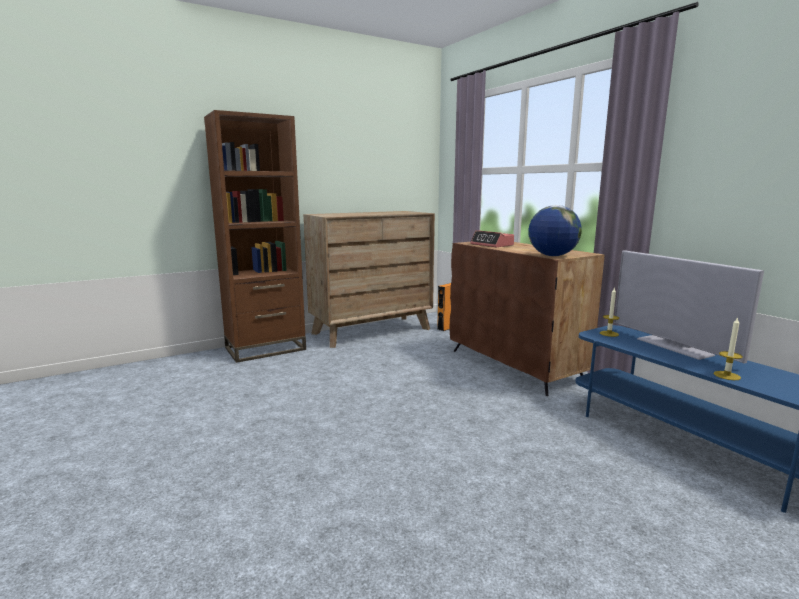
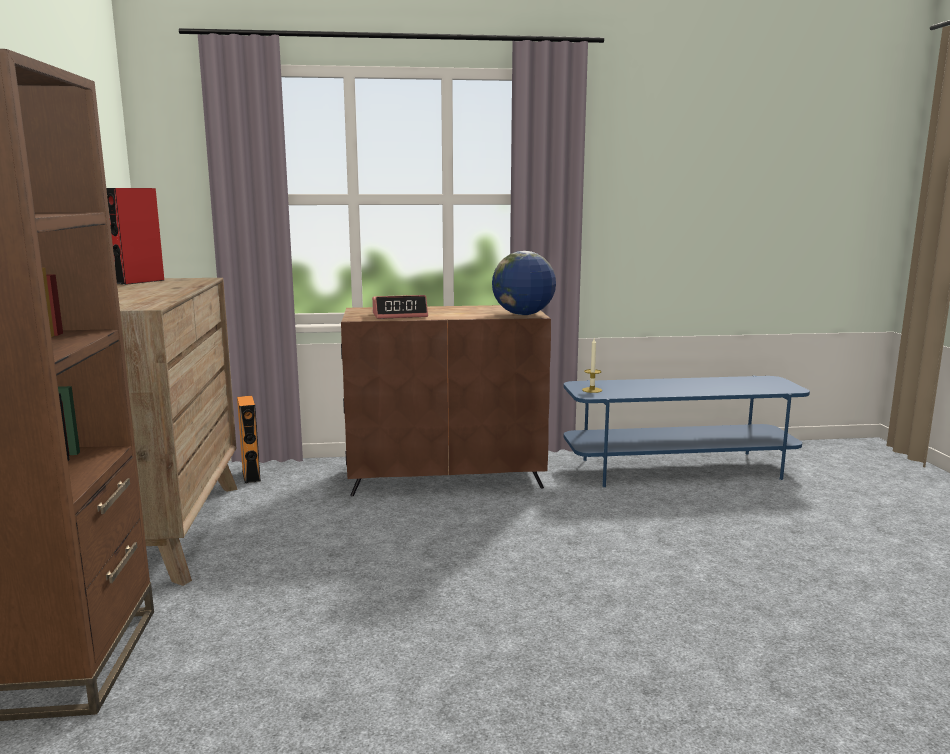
camera: 65 degrees left, 0 degrees up
television [614,250,764,363] -> none
candle [714,317,743,380] -> none
none -> red speaker [106,188,165,285]

